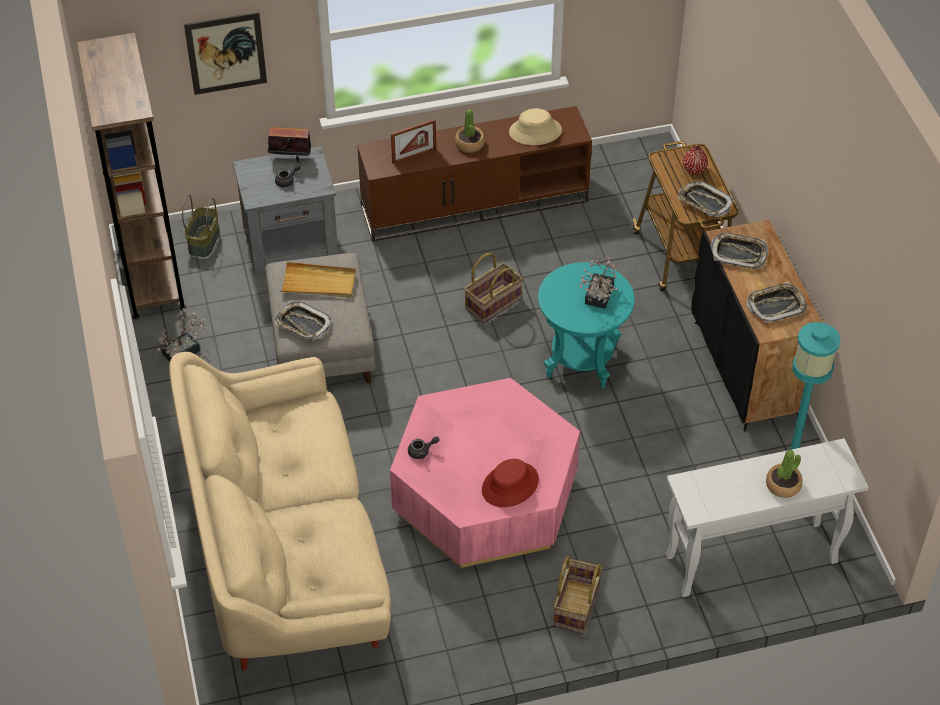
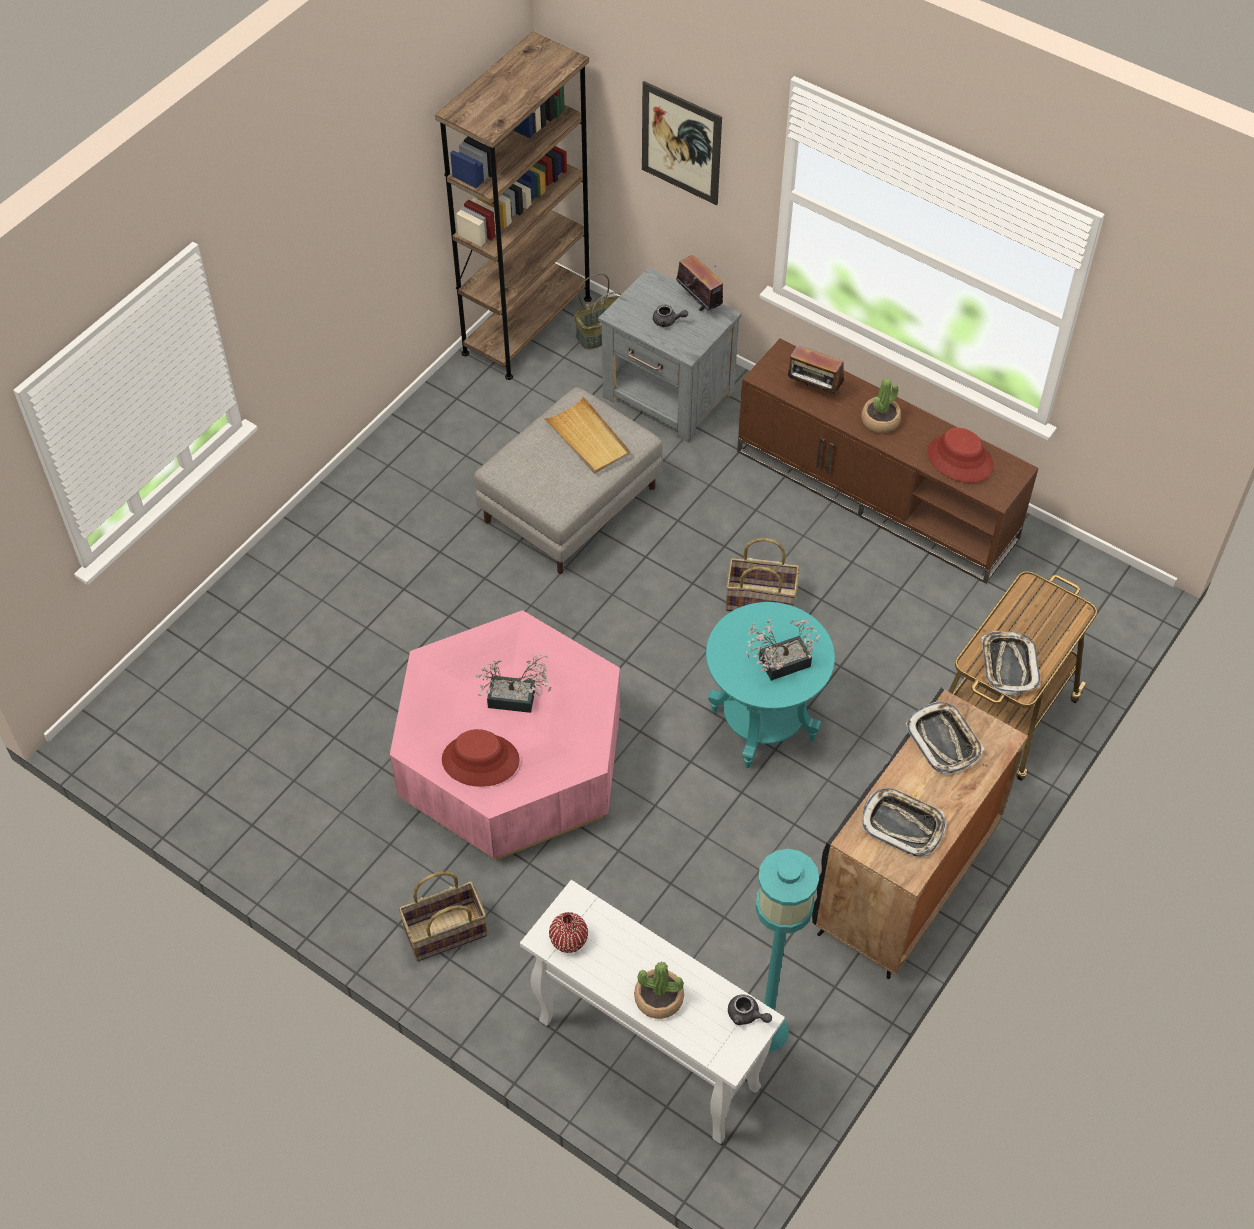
camera: 50 degrees right, 5 degrees up
potted plant [157,307,207,361] -> potted plant moved to [476,653,551,713]
beige sofa [169,352,391,671] -> none
tray [275,302,332,340] -> none
picture frame [391,119,436,164] -> radio [788,345,844,396]
grey teapot [408,436,439,459] -> grey teapot moved to [728,994,772,1025]
beige hat [509,108,562,145] -> red hat [927,428,994,483]
red vase [683,145,708,175] -> red vase moved to [549,912,588,953]

